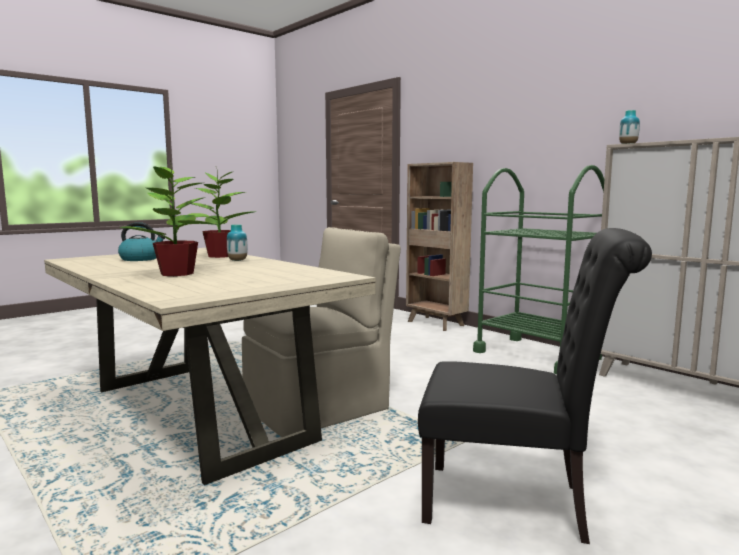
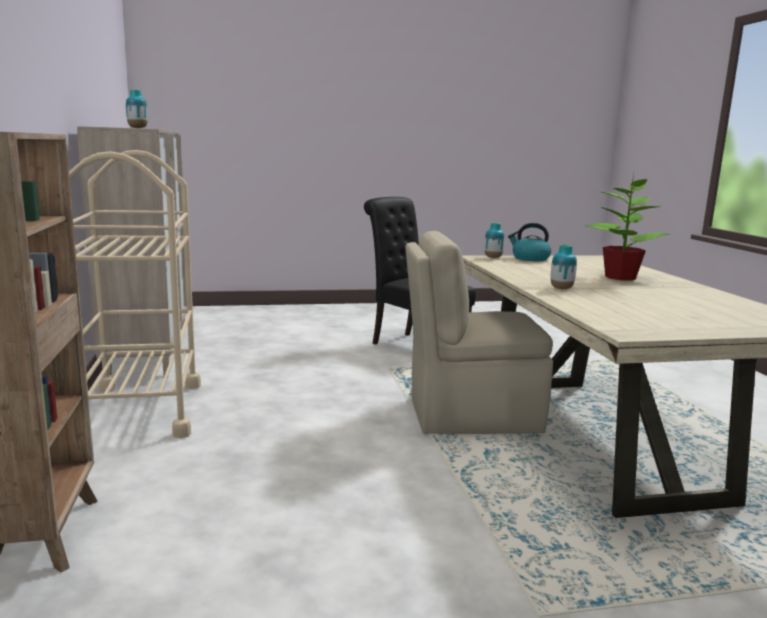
camera: 150 degrees left, 5 degrees up
kettle [118,222,165,261] -> kettle moved to [508,223,551,261]
potted plant [188,170,256,258] -> none
green cart [473,165,604,375] -> beige cart [69,150,201,438]
none -> vase [484,223,504,258]

